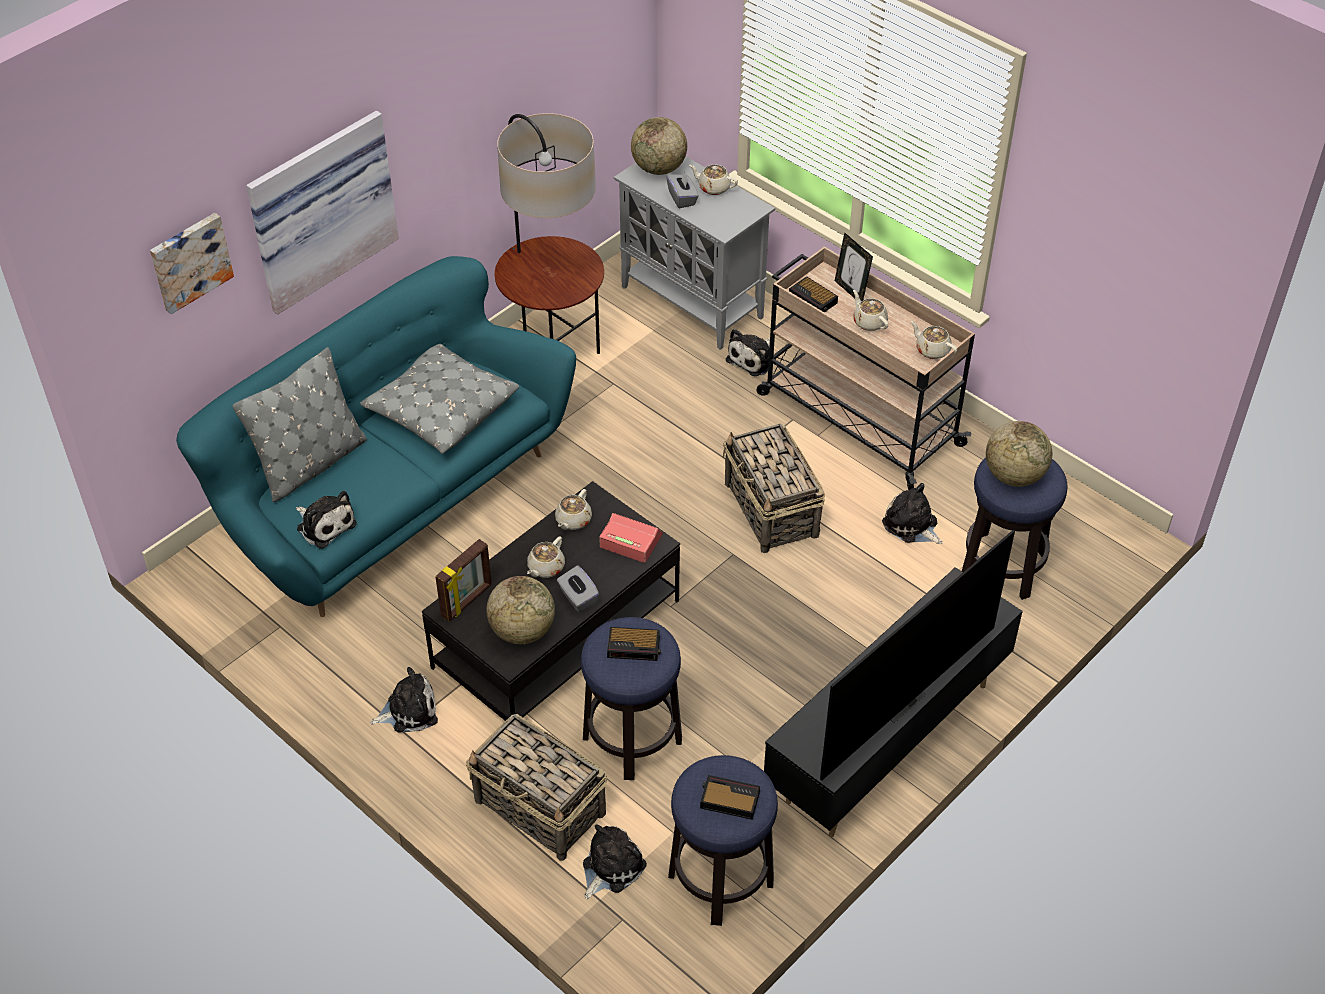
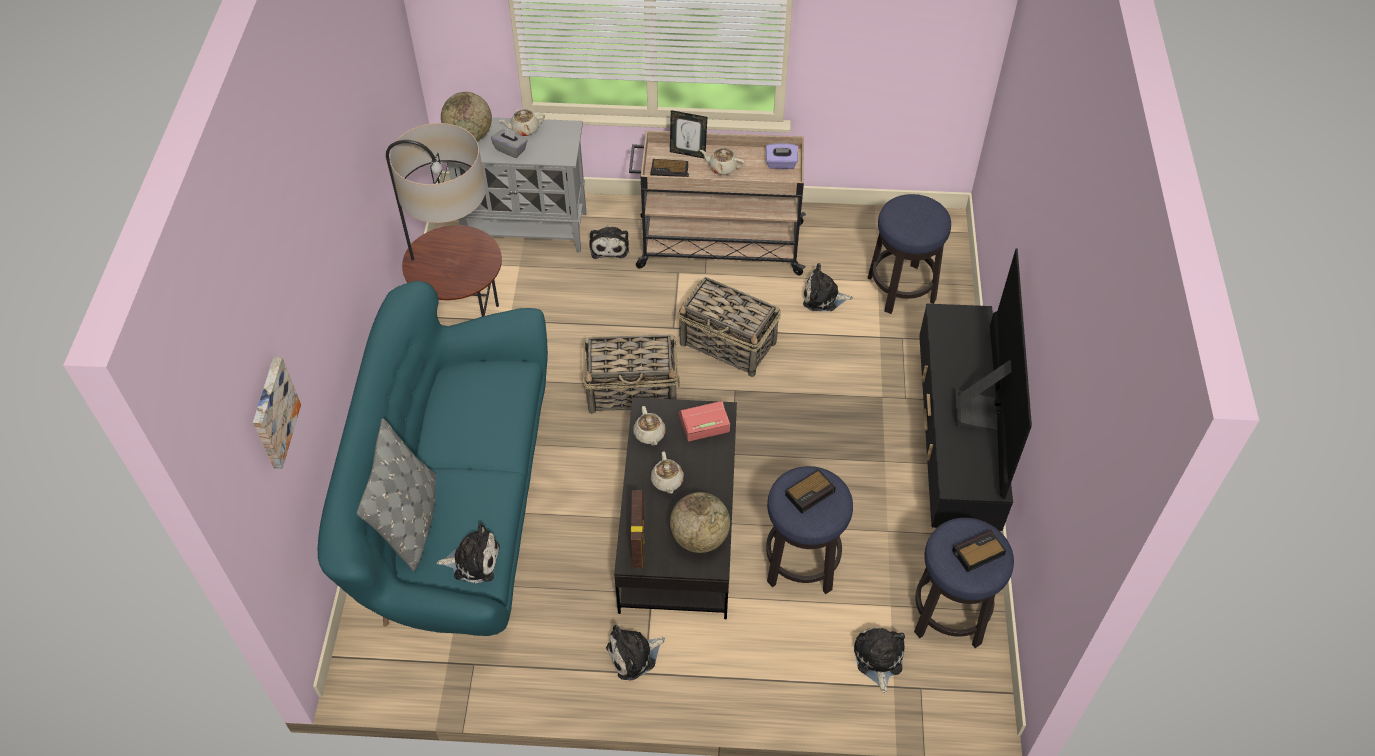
camera: 40 degrees left, 5 degrees up
picture [246,111,399,315] -> none
grey pillow [360,344,519,454] -> none
plush toy [371,667,438,733] -> plush toy turned 150 degrees counterclockwise [606,625,665,680]
basket [466,714,607,861] -> basket moved to [583,334,680,414]
grey tissue box [557,566,599,612] -> none
beige teapot [911,321,957,359] -> purple tissue box [766,143,798,169]
globe [986,421,1052,487] -> none

